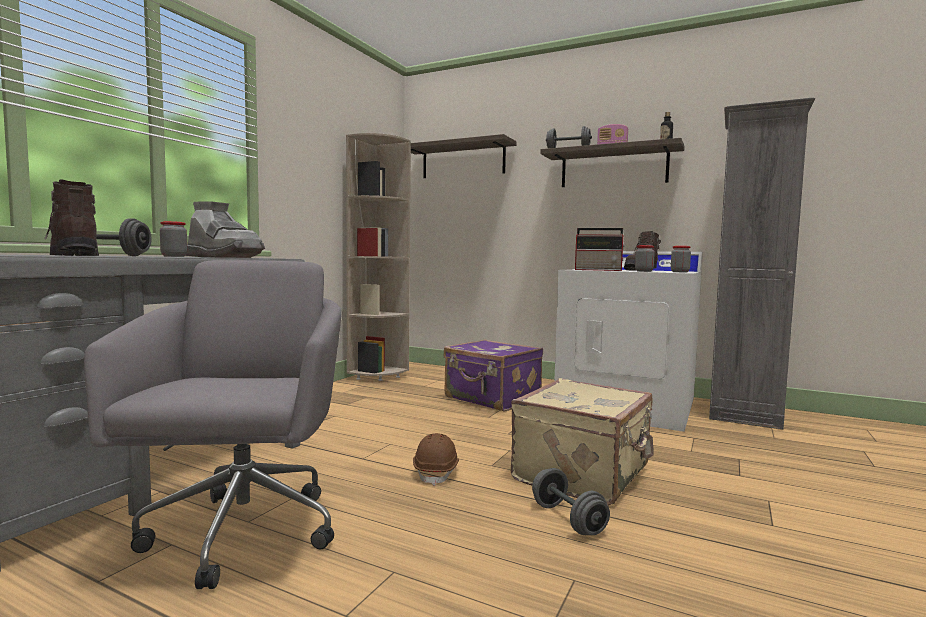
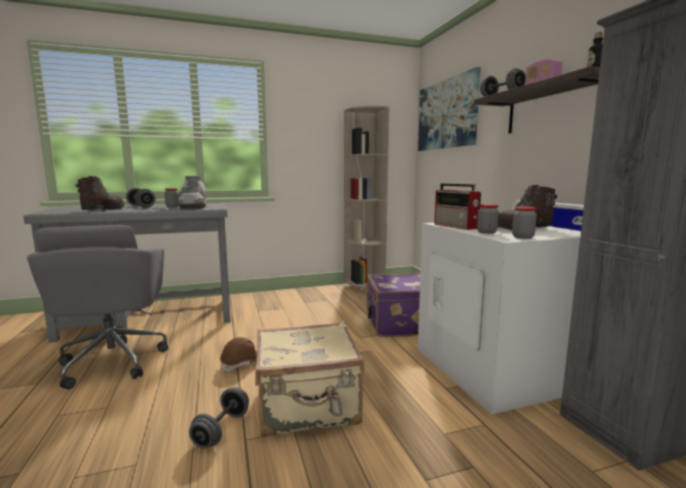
camera: 45 degrees right, 5 degrees up
grey office chair [84,260,341,589] -> grey office chair turned 120 degrees clockwise [27,225,168,389]
shelf [411,134,517,178] -> picture [418,67,481,151]

